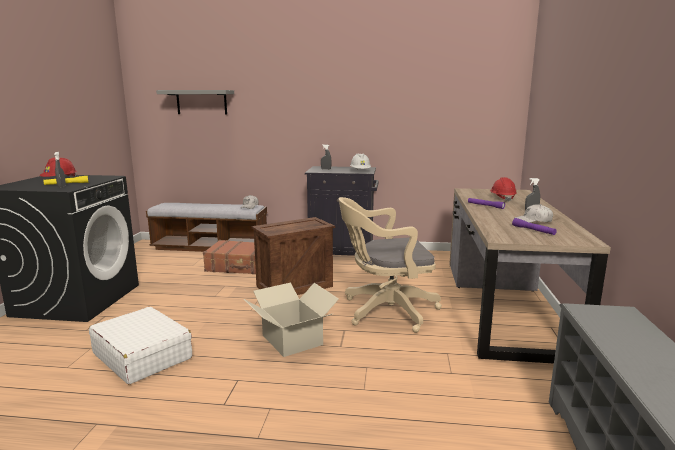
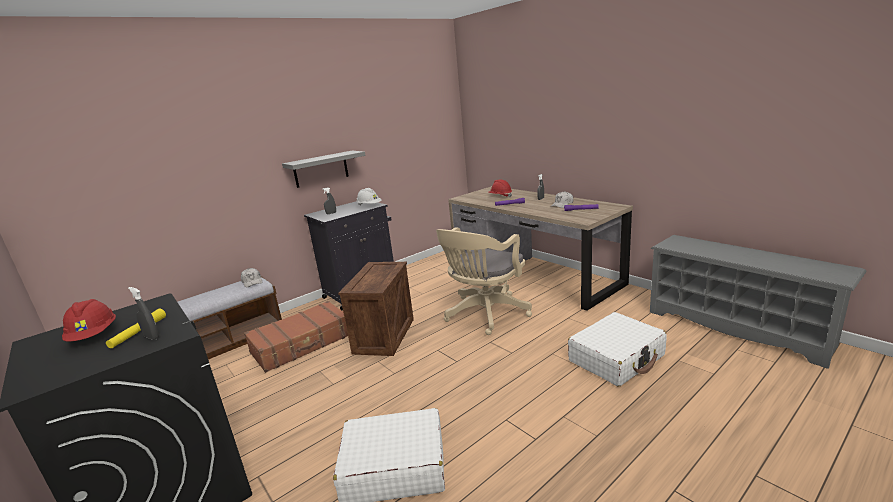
camera: 45 degrees left, 5 degrees up
grey shelf [156,90,234,114] -> grey shelf moved to [282,151,366,188]
cardboard box [244,282,339,357] -> none
none -> white suitcase [568,312,667,386]

